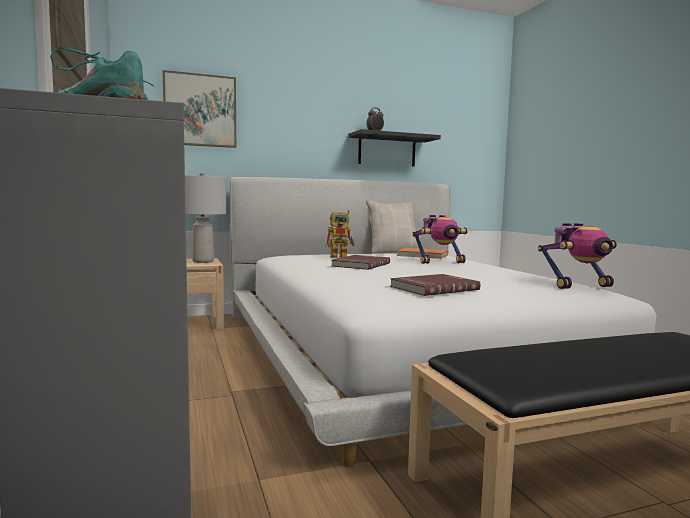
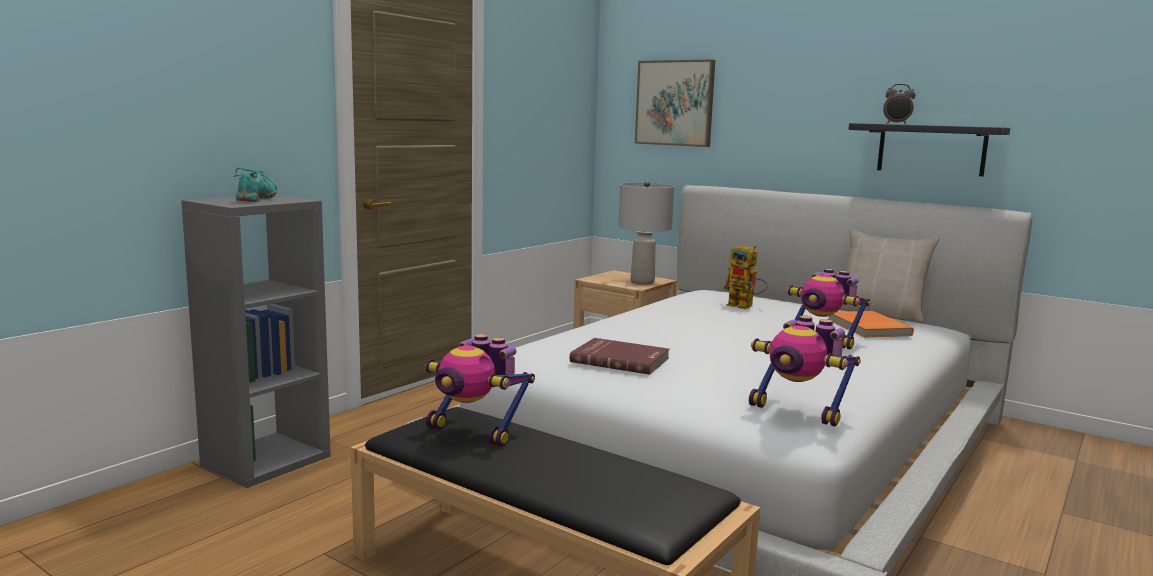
camera: 55 degrees right, 5 degrees up
red book [331,255,390,270] -> none
none -> toy robot [425,334,535,447]

